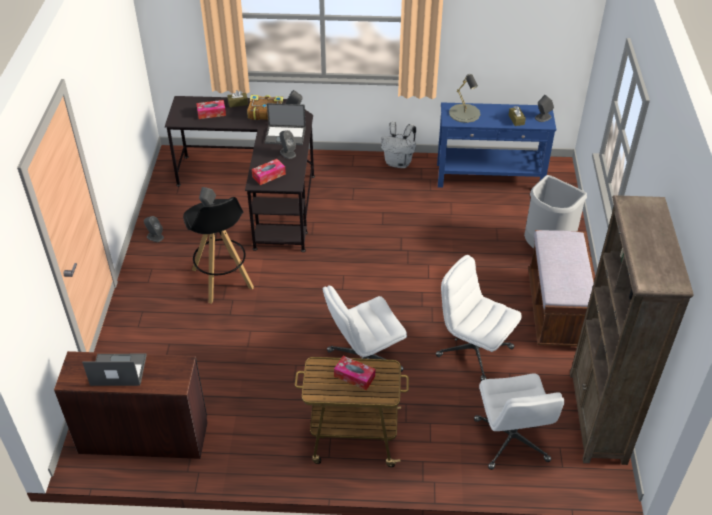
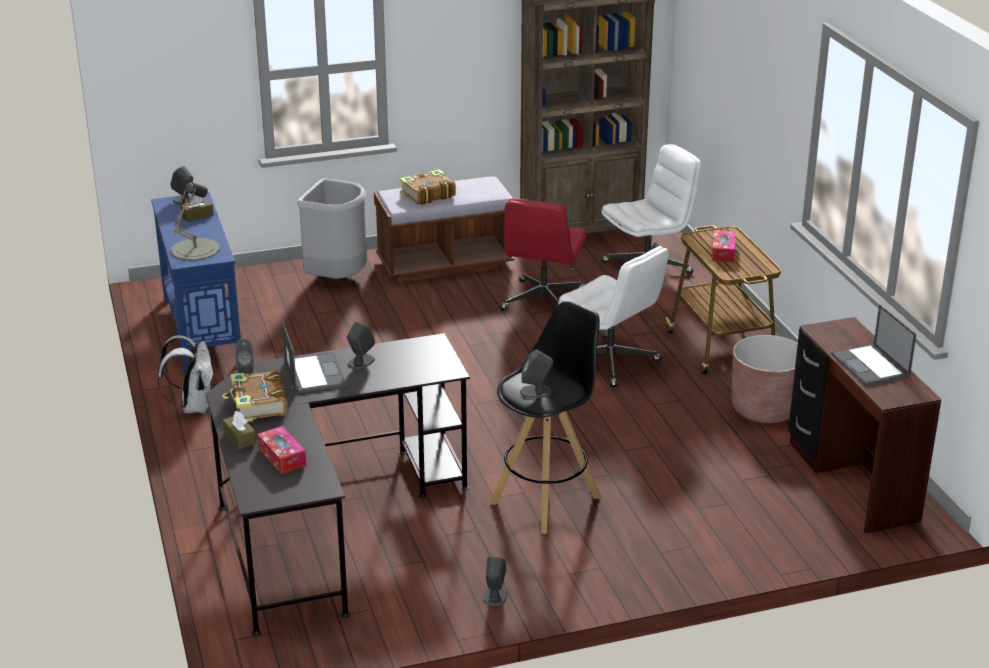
camera: 110 degrees left, 15 degrees down
tissue box [252,159,286,185] -> none
white office chair [436,255,521,381] -> red office chair [500,198,586,311]
none -> book [400,169,456,205]
none -> brown planter [732,335,798,423]

